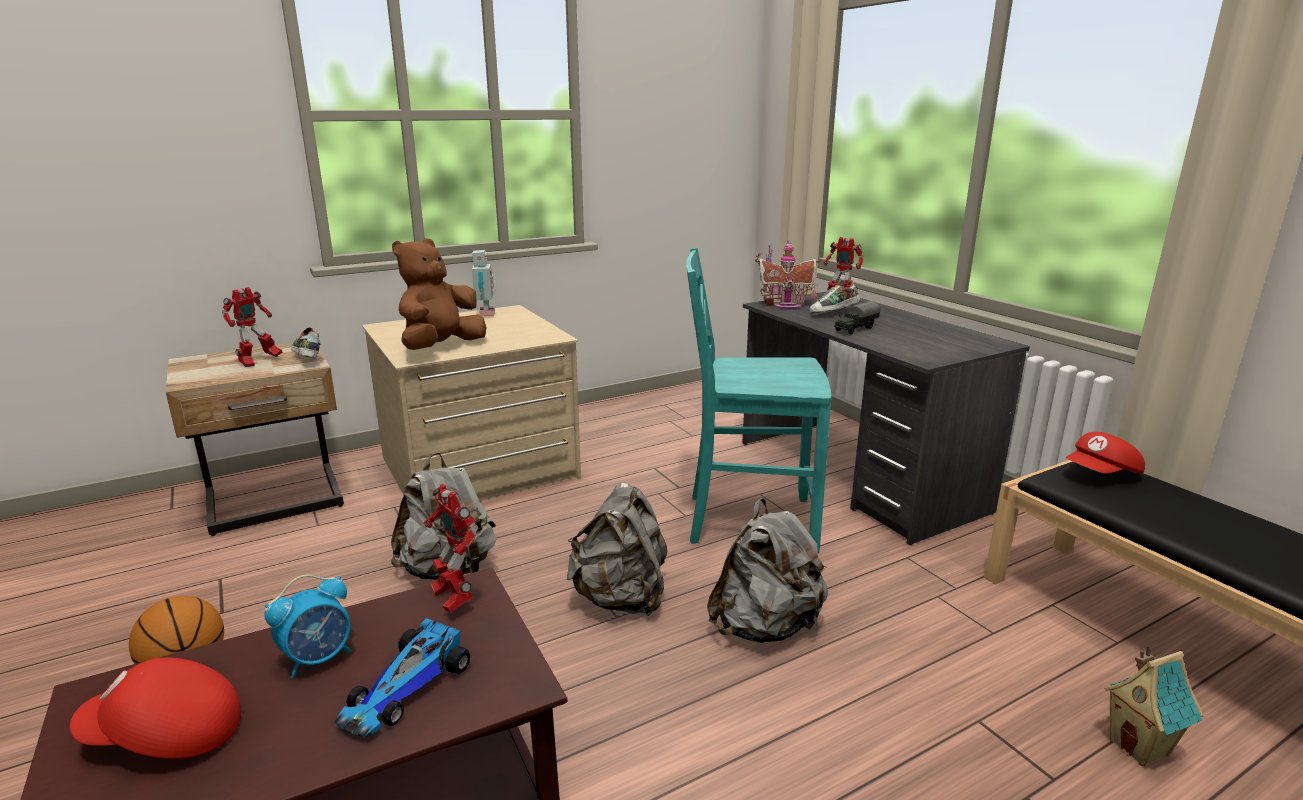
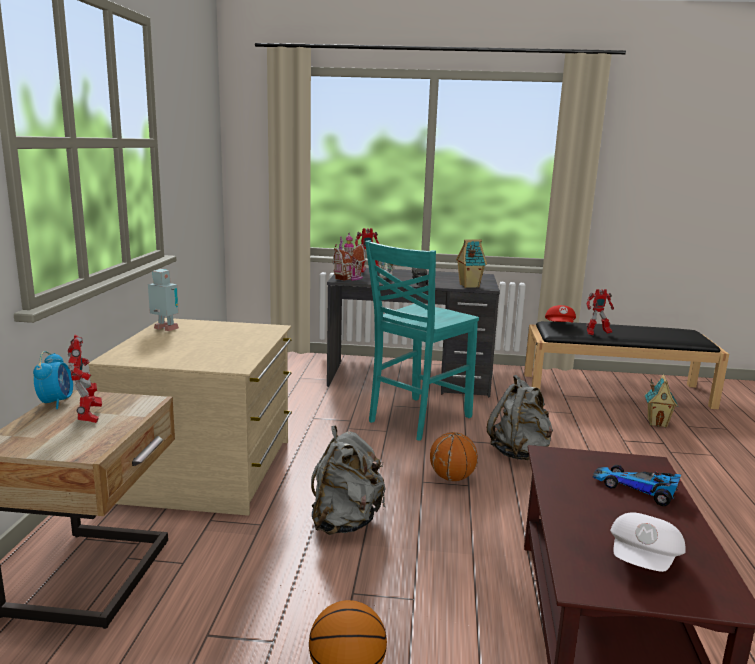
camera: 55 degrees left, 5 degrees down
red cap [70,657,241,759] -> white cap [610,512,686,572]
alarm clock [264,575,351,678] -> alarm clock moved to [33,351,73,409]
shoe [291,327,321,359] -> none
toy car [334,618,470,738] -> toy car turned 150 degrees clockwise [593,465,681,506]
brown plush toy [392,238,487,350] -> none
toy robot [424,483,478,613] -> toy robot moved to [586,289,614,335]
grey backpack [567,483,667,616] -> basketball [430,432,478,481]
none -> toy house [456,239,487,288]

